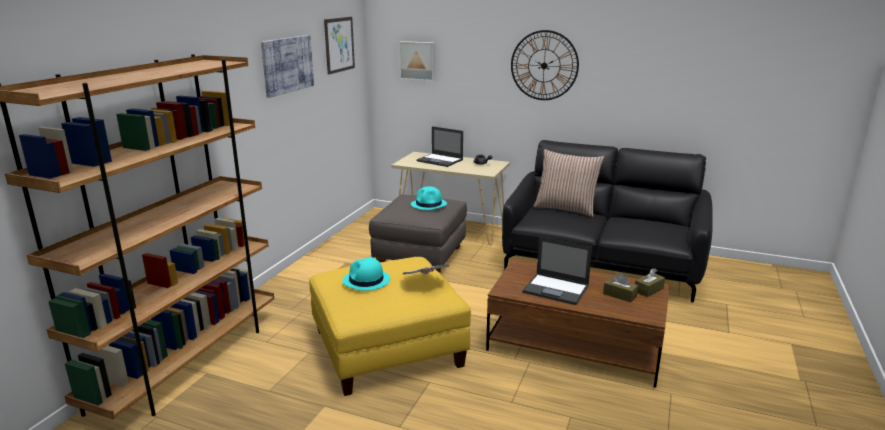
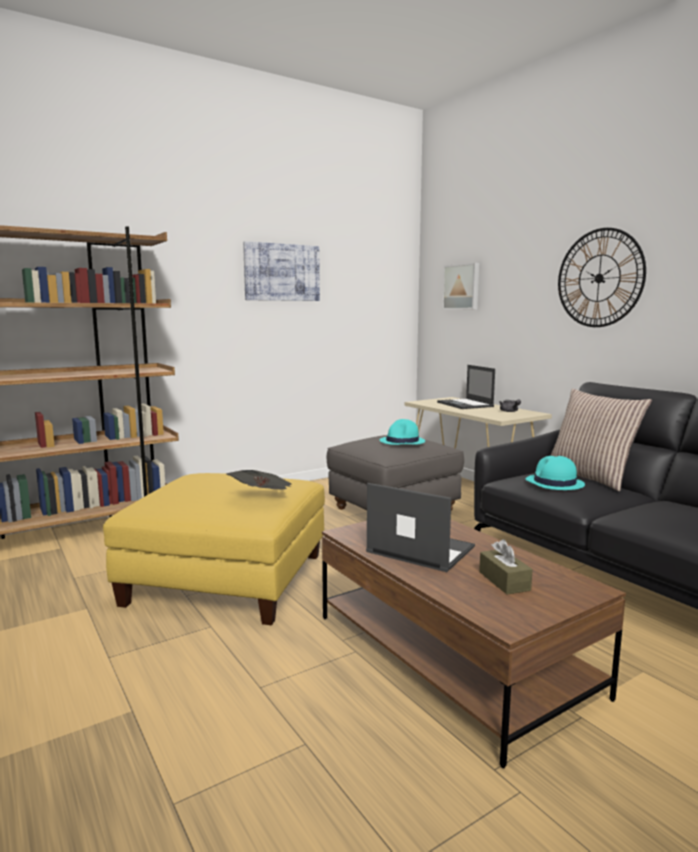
camera: 35 degrees right, 10 degrees down
picture [324,17,355,75] -> none
turquoise hat [342,257,390,291] -> turquoise hat moved to [526,456,585,490]
laptop [522,237,592,305] -> laptop turned 150 degrees clockwise [366,483,475,572]
brown tissue box [635,268,665,297] -> none

